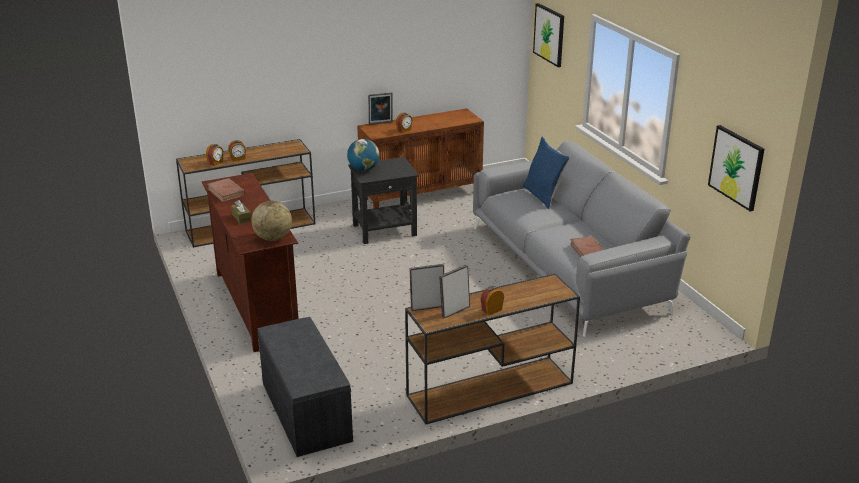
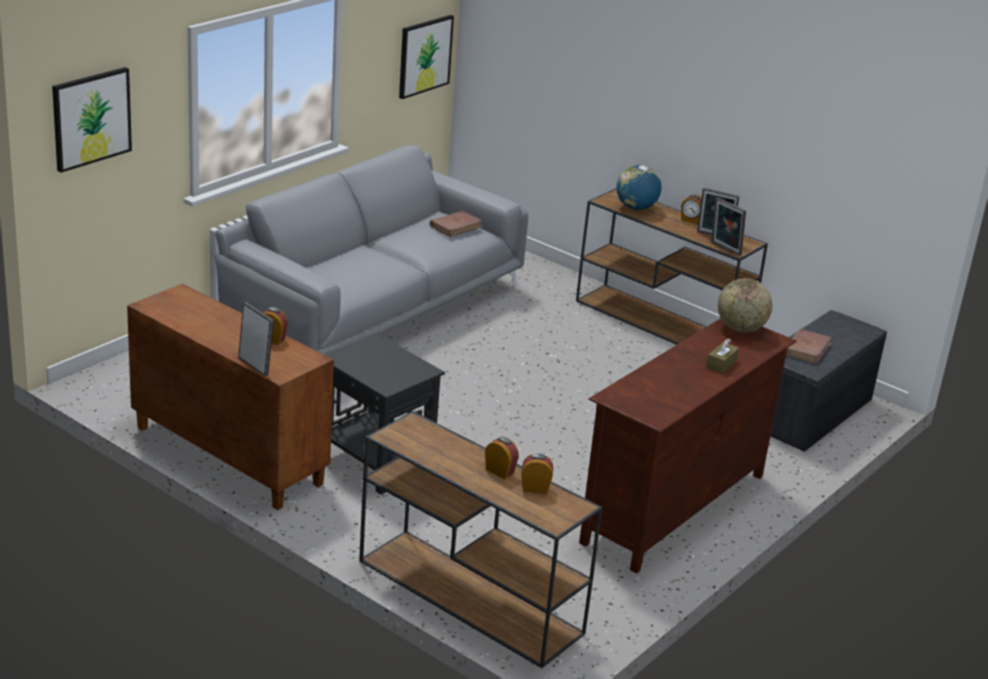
camera: 120 degrees left, 0 degrees up
brown book [207,178,246,202] -> brown book moved to [786,329,832,364]
globe [347,139,379,171] -> globe moved to [617,165,661,210]
blue pillow [523,136,570,209] -> none

